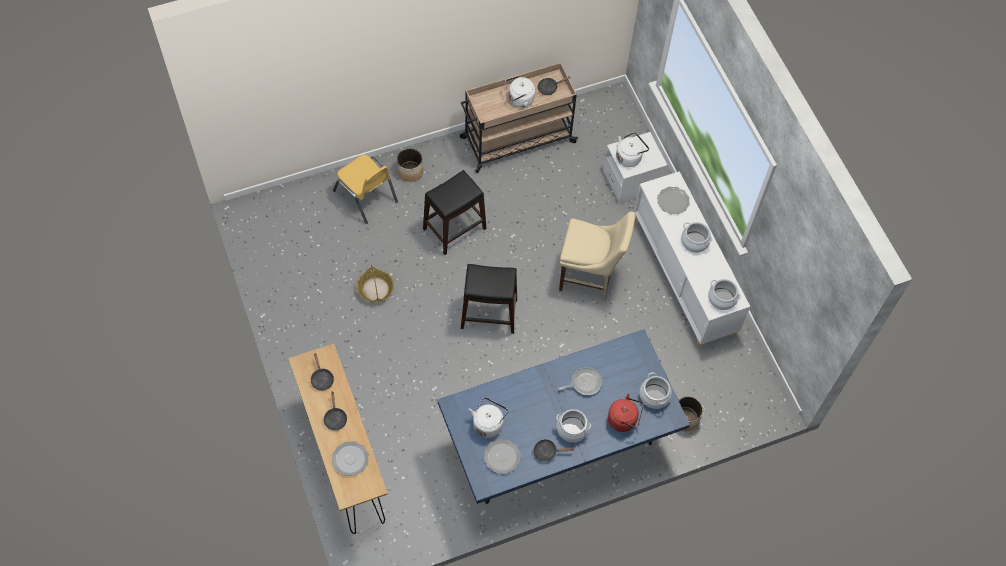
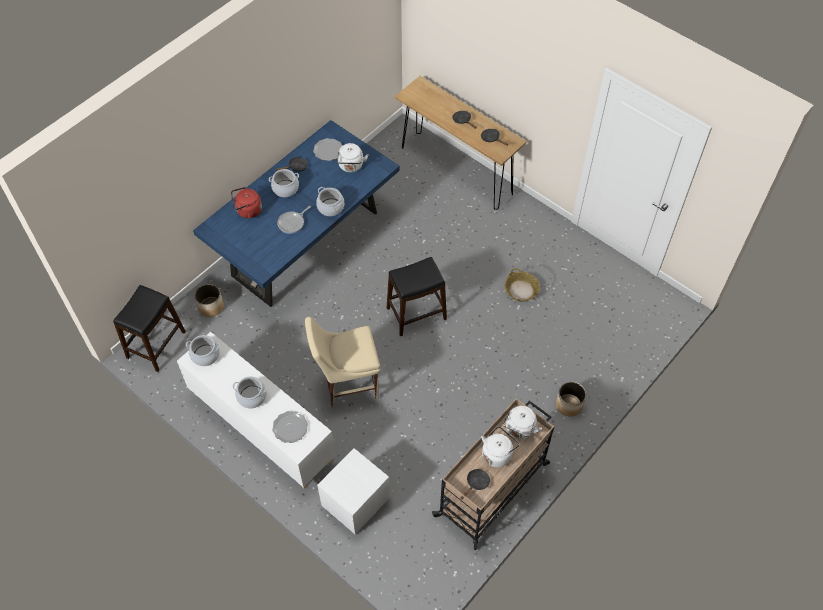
camera: 155 degrees right, 5 degrees down
plate [332,441,369,476] -> none
yellow chair [333,154,398,224] -> none
black stool [423,170,487,255] -> black stool moved to [113,285,186,372]
white kettle [616,132,649,167] -> white kettle moved to [503,406,542,439]
cooking pot [639,372,672,409] -> cooking pot moved to [316,187,344,216]

